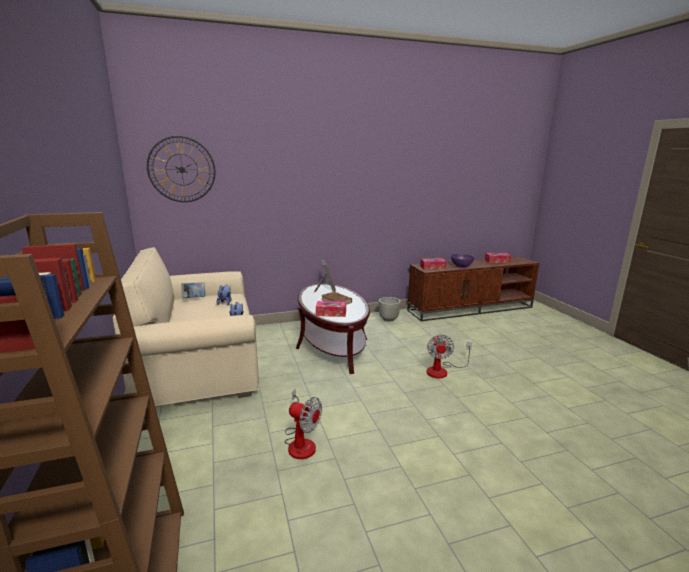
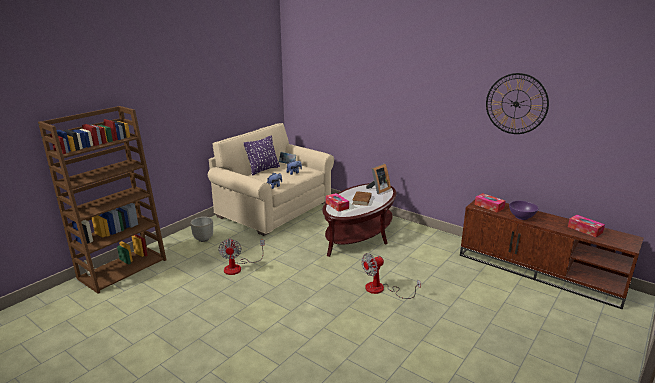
camera: 55 degrees right, 5 degrees up
wall clock [147,136,216,202] -> wall clock moved to [486,73,549,134]
grey planter [379,297,401,321] -> grey planter moved to [190,217,213,242]
none -> purple pillow [243,135,280,176]

